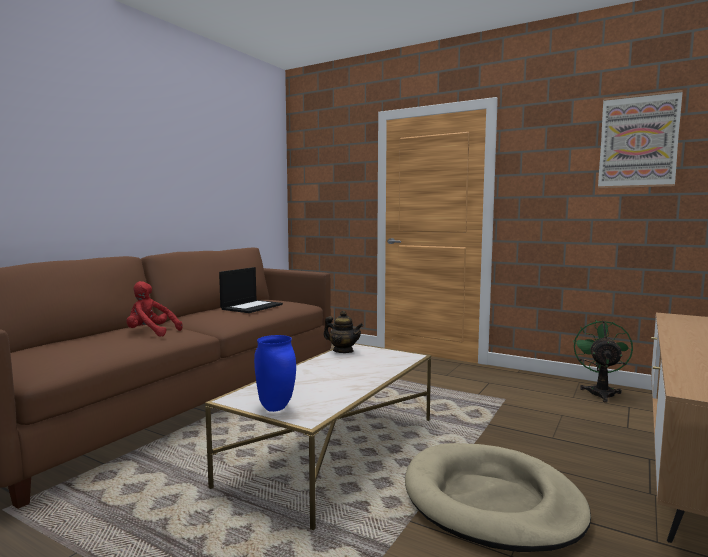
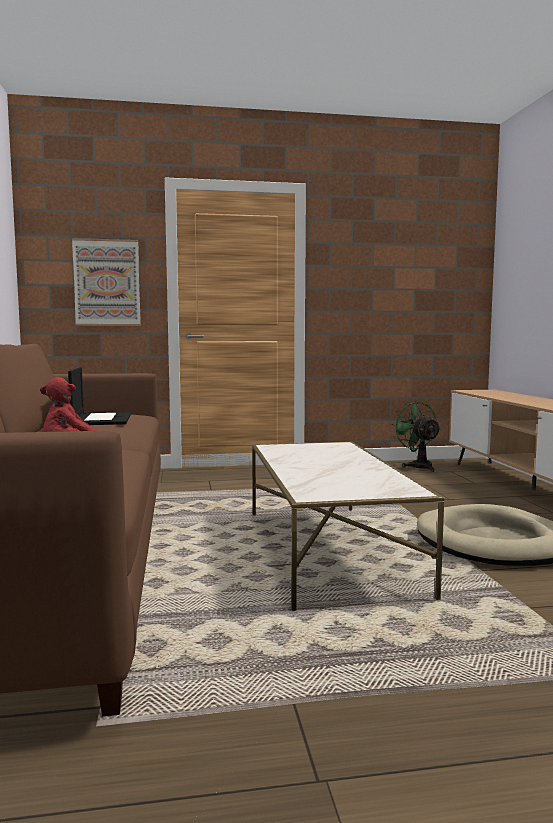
camera: 40 degrees left, 0 degrees up
blue vase [254,335,296,412] -> none
teapot [323,311,363,353] -> none
picture [598,90,683,188] -> picture moved to [72,238,141,326]

